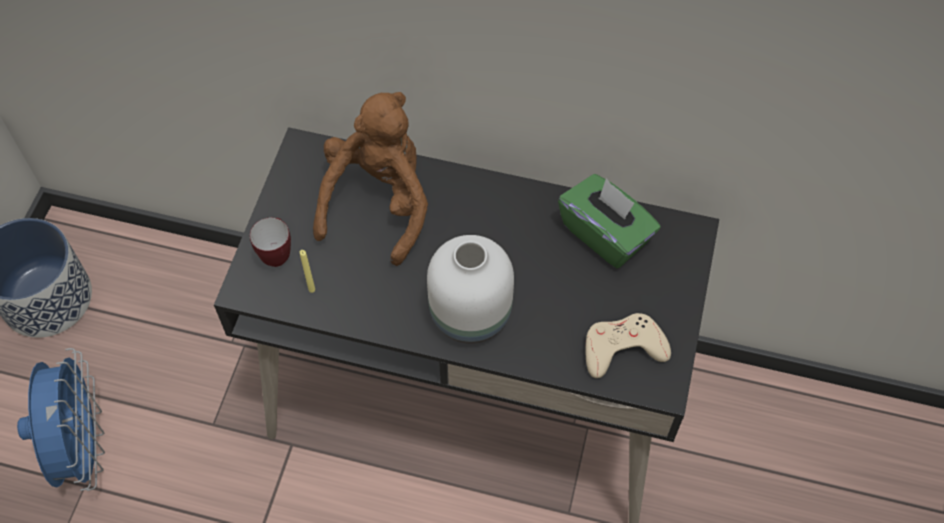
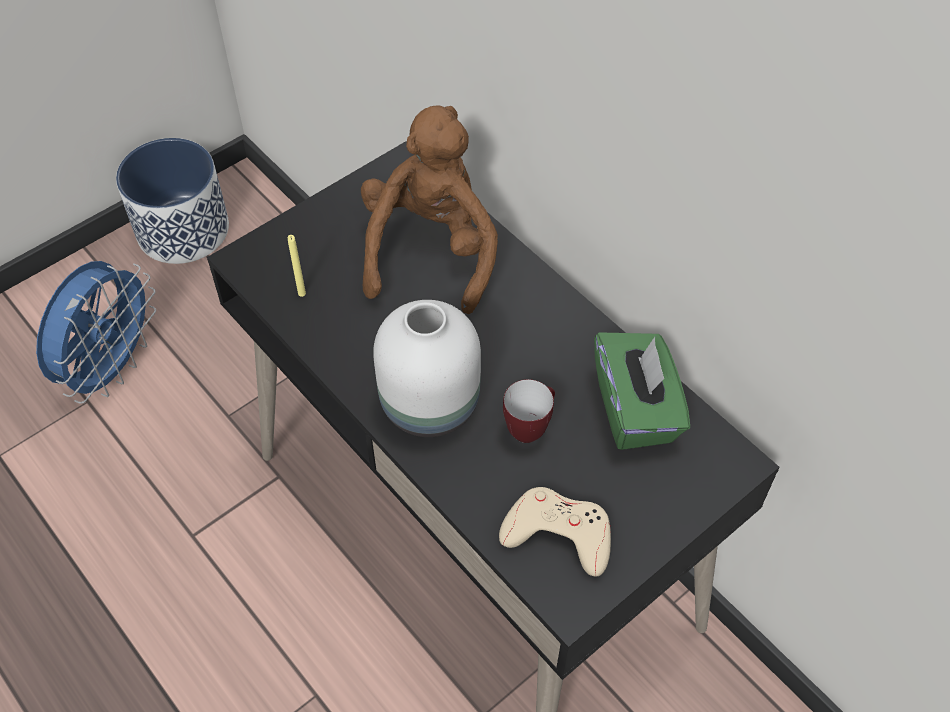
camera: 35 degrees right, 5 degrees down
mug [250,218,291,267] -> mug moved to [503,379,555,443]
brown plush toy [313,92,428,266] -> brown plush toy turned 45 degrees counterclockwise [361,105,498,314]

